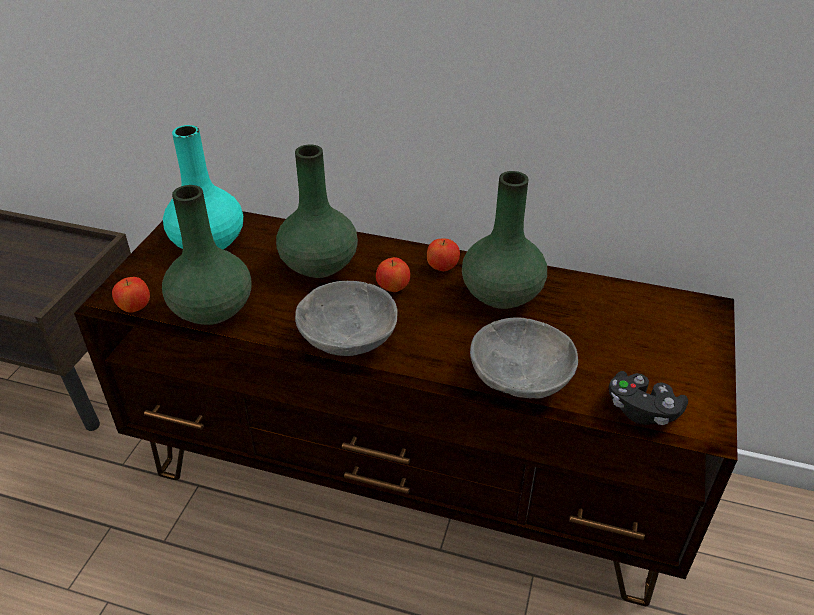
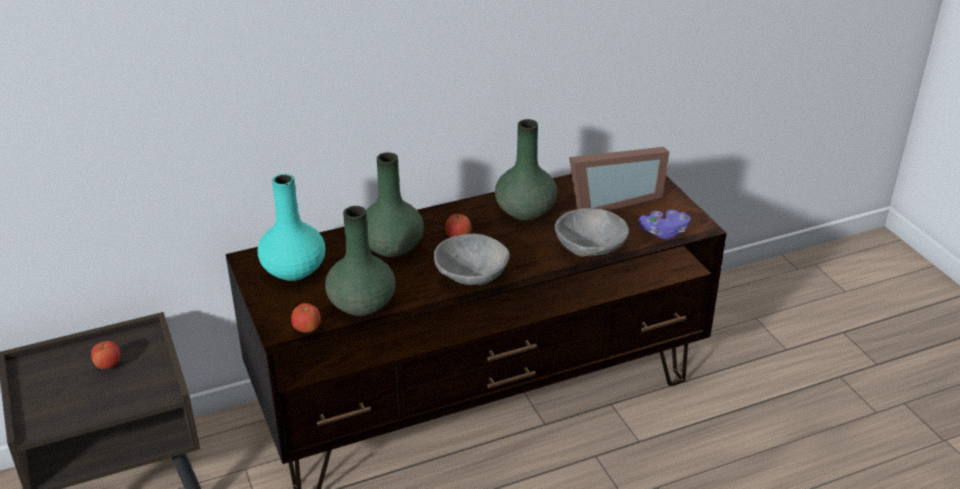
camera: 40 degrees left, 5 degrees down
apple [427,239,460,271] -> apple moved to [91,341,120,369]
black game controller [609,371,688,425] -> purple game controller [638,210,691,240]
none -> picture frame [569,147,669,211]

